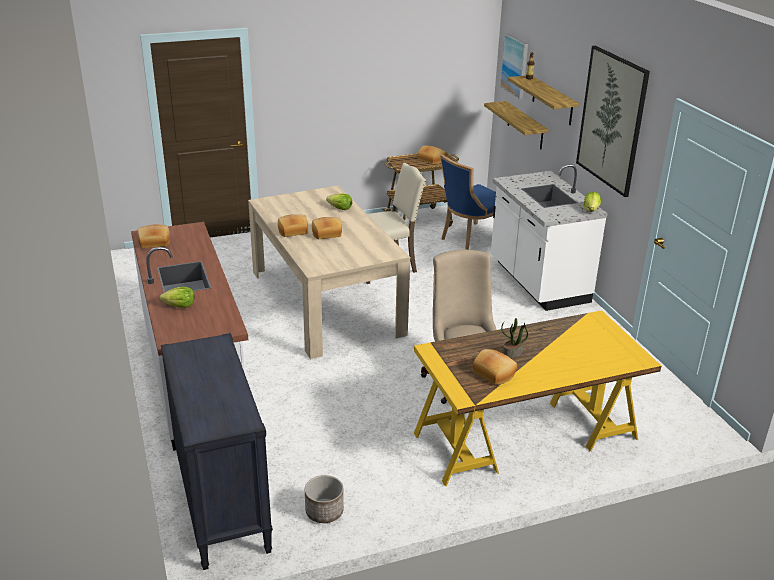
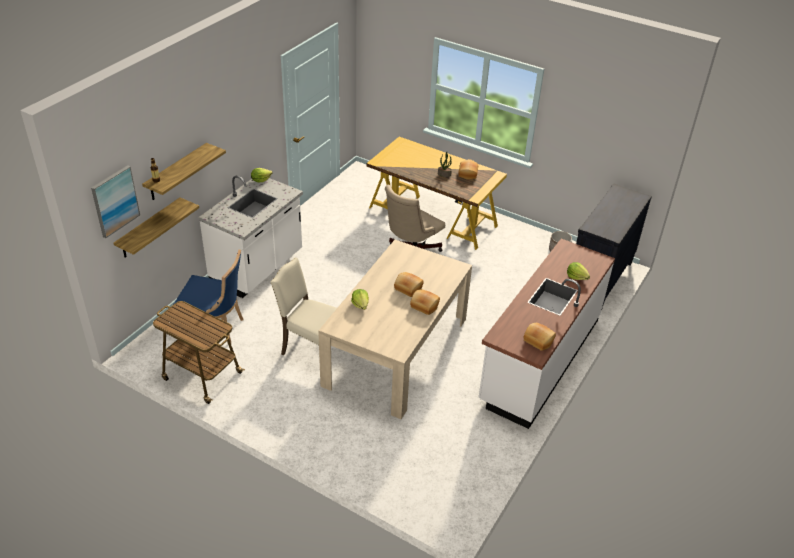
camera: 130 degrees left, 10 degrees up
bread [418,145,446,164] -> none
picture [576,46,650,197] -> none

